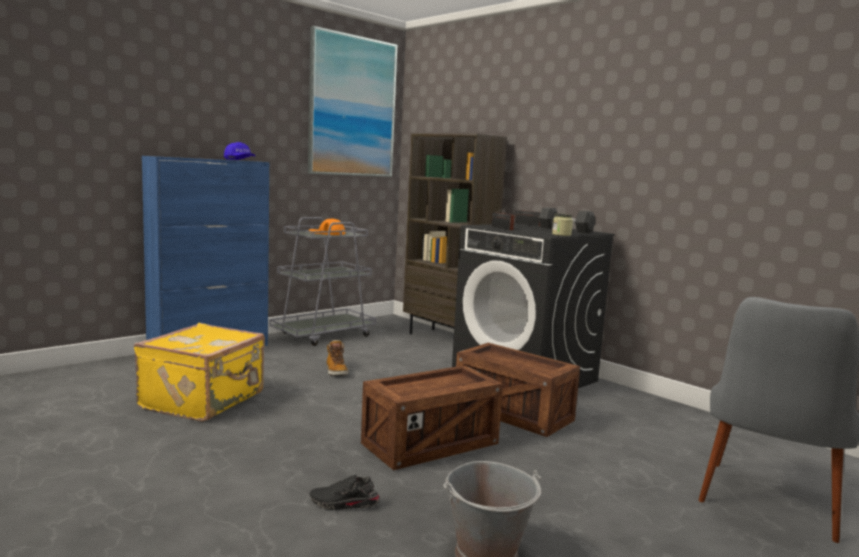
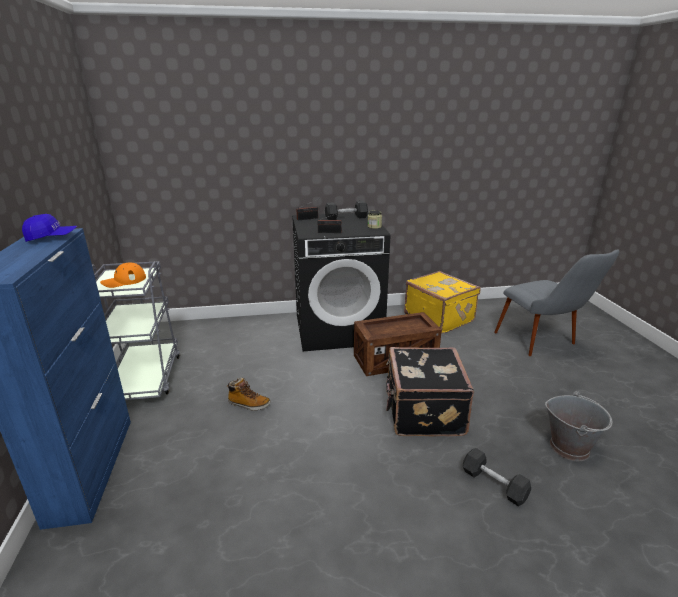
camera: 55 degrees left, 15 degrees up
yellow suitcase [134,323,265,422] -> yellow suitcase moved to [404,271,480,334]
picture [308,26,397,177] -> none
black shoe [310,475,380,510] -> grey dumbbell [463,448,532,506]
crate [361,365,503,470] -> black suitcase [386,347,474,436]
brown bookcase [403,134,507,334] -> none

